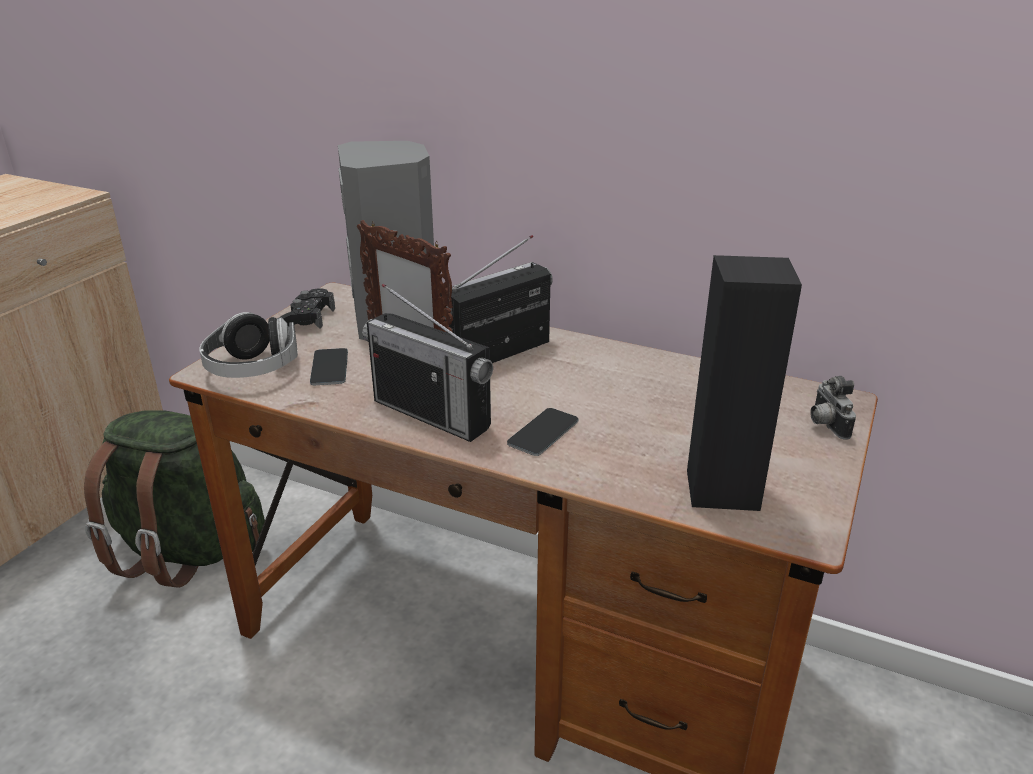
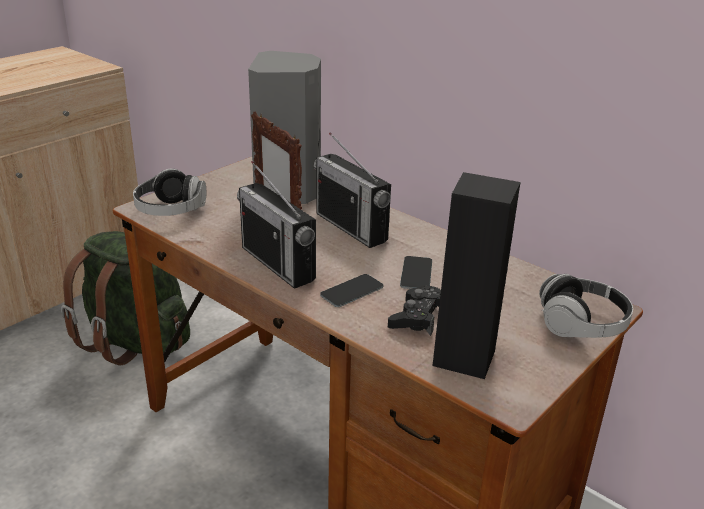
camera: 15 degrees right, 0 degrees up
black game controller [279,288,335,329] -> black game controller moved to [388,286,441,336]
phone [310,348,348,385] -> phone moved to [400,256,432,289]
radio [441,235,553,363] -> radio turned 105 degrees counterclockwise [313,133,391,248]
camera [810,376,856,440] -> headphones [539,274,633,338]

